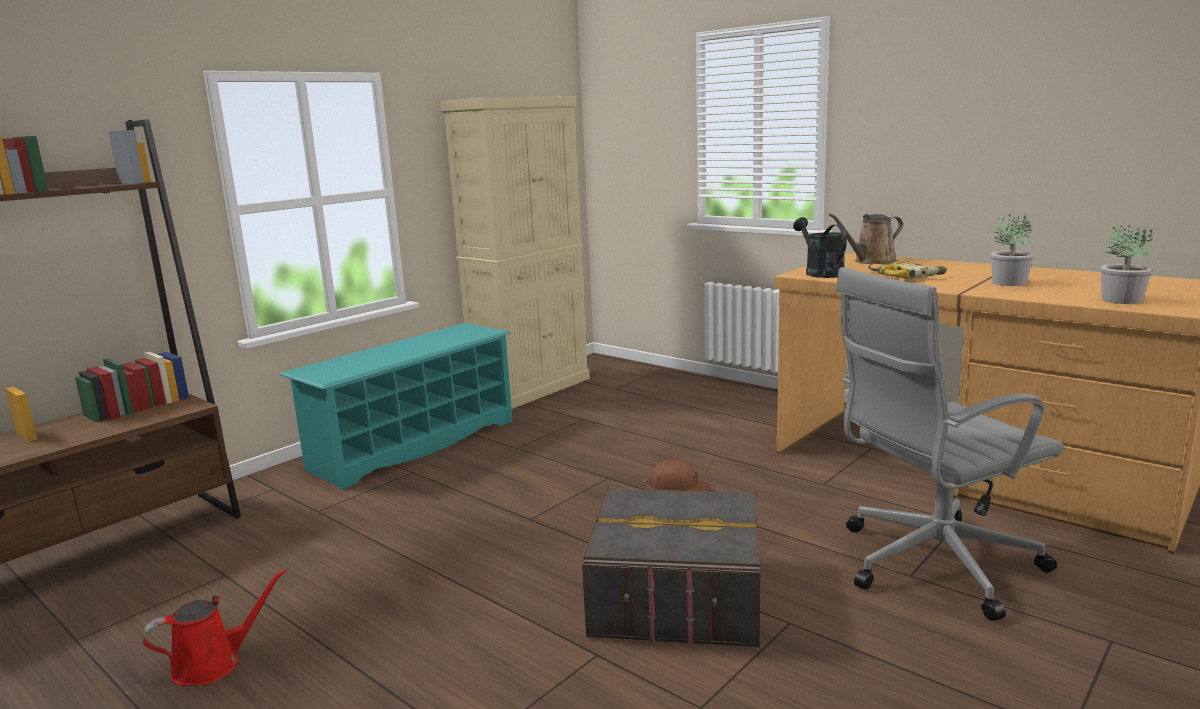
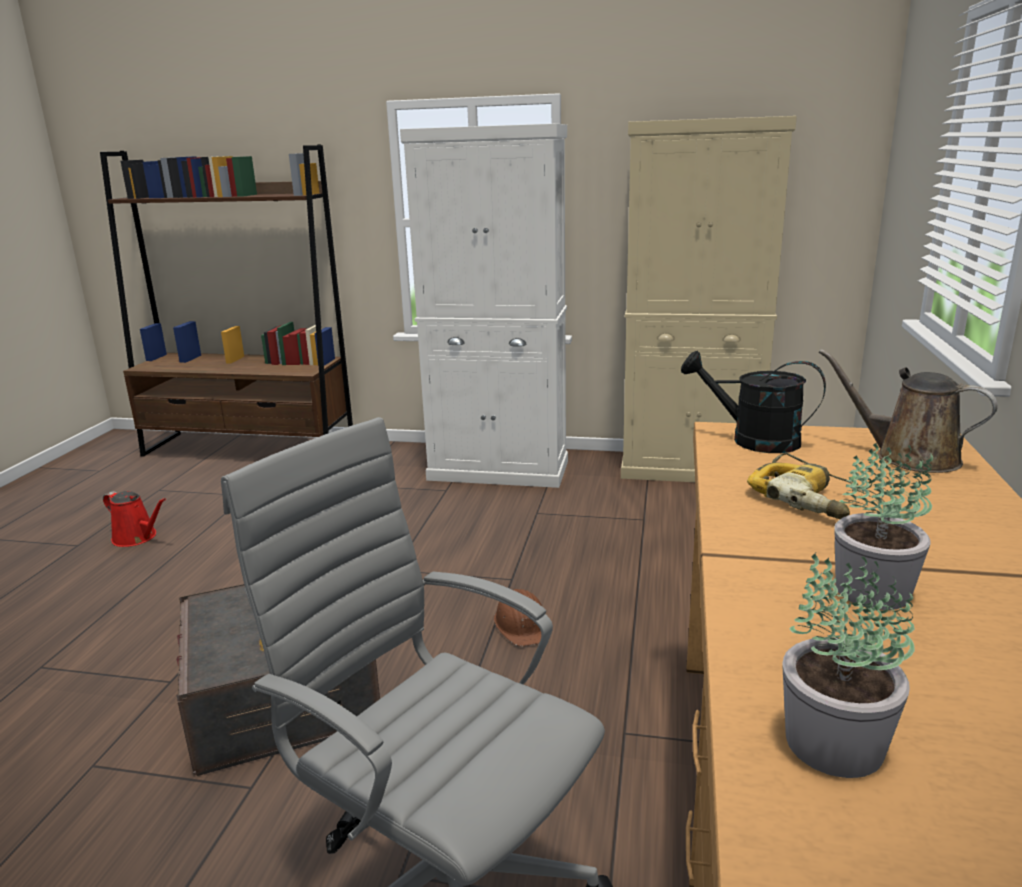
camera: 60 degrees right, 5 degrees up
turquoise shoe rack [280,323,513,490] -> white cabinet [400,124,568,488]
black watering can [793,217,847,278] -> black watering can turned 105 degrees counterclockwise [681,351,826,453]

